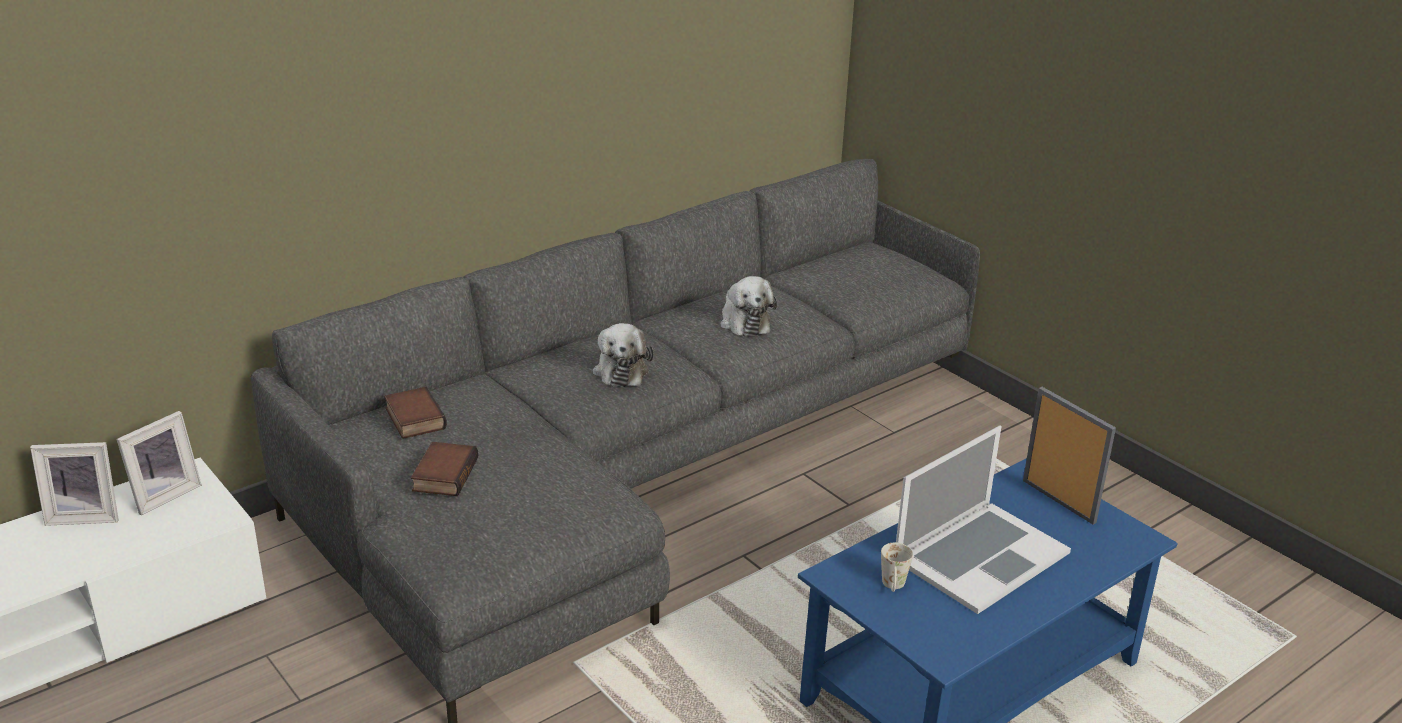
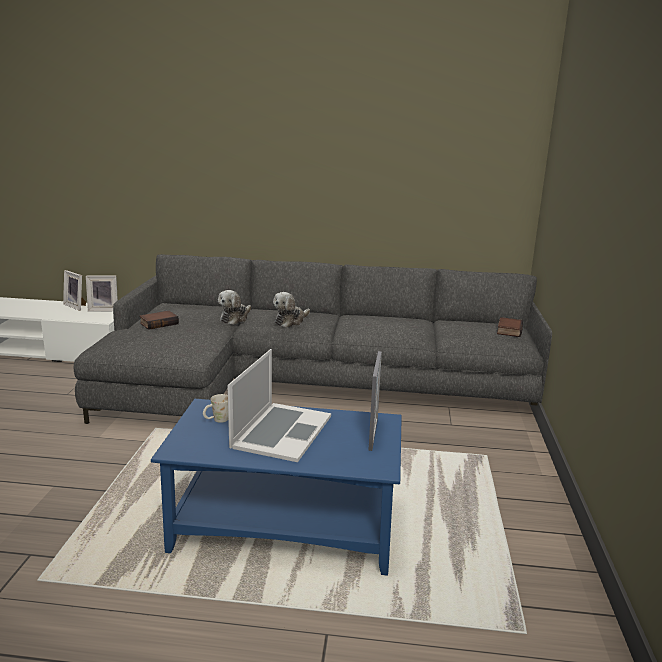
camera: 45 degrees right, 10 degrees down
book [384,387,447,439] -> book moved to [497,317,523,337]
plush toy [720,276,777,337] -> plush toy moved to [218,290,251,325]
laptop [896,425,1071,614] -> laptop turned 75 degrees counterclockwise [228,349,331,462]

